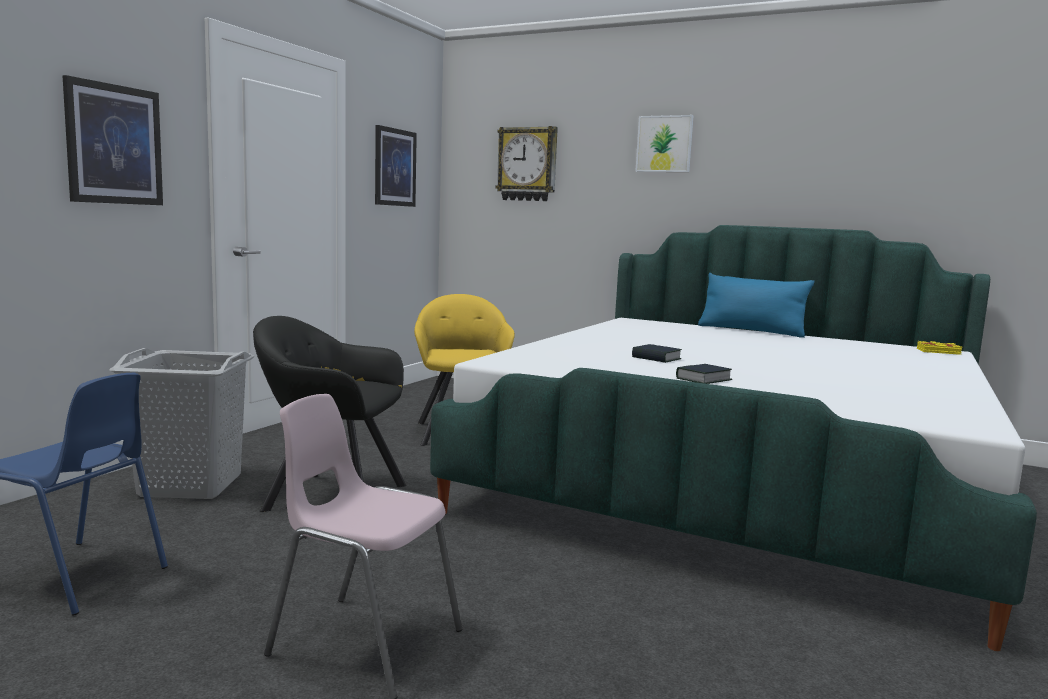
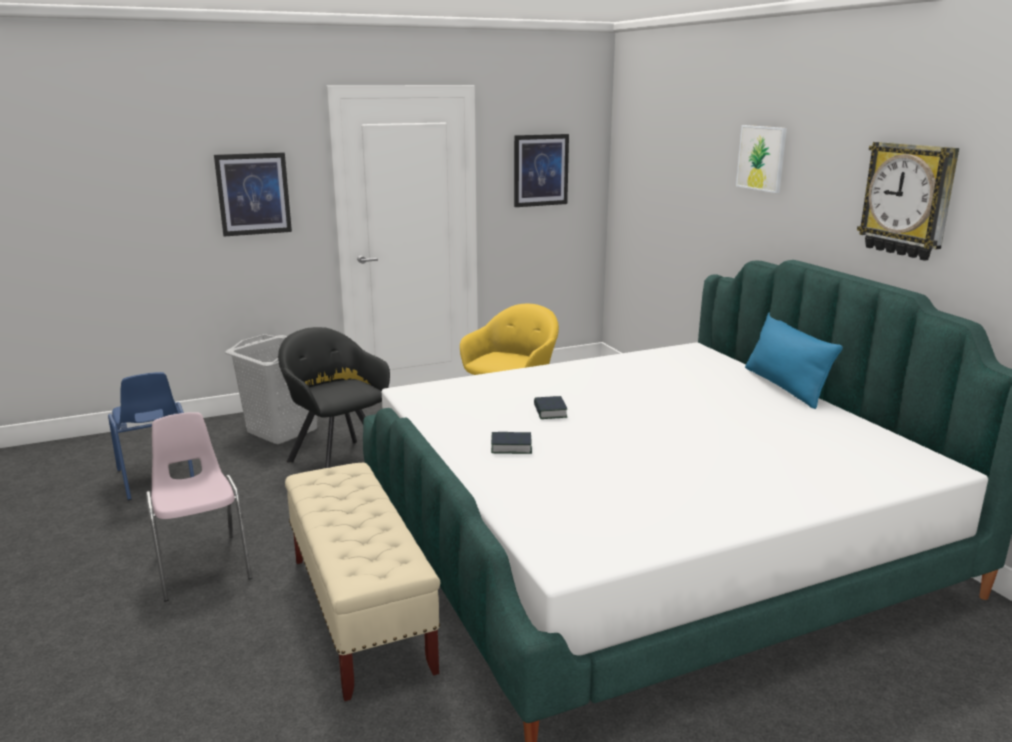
camera: 40 degrees right, 10 degrees up
wall clock [496,126,558,201] -> wall clock moved to [857,142,959,261]
yellow book [917,341,962,355] -> none
none -> beige bench [285,463,440,701]

